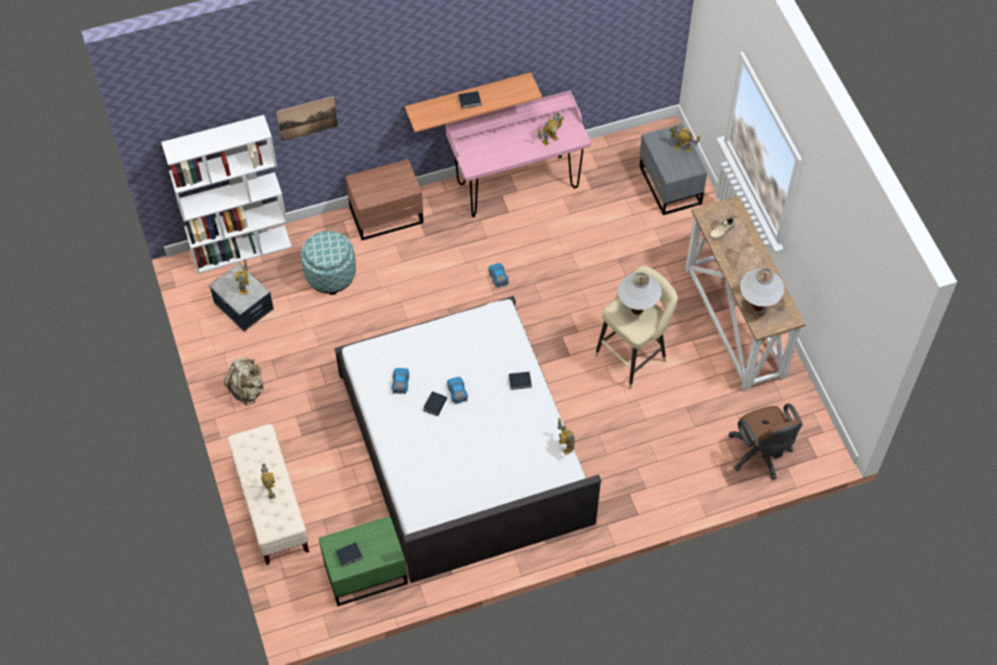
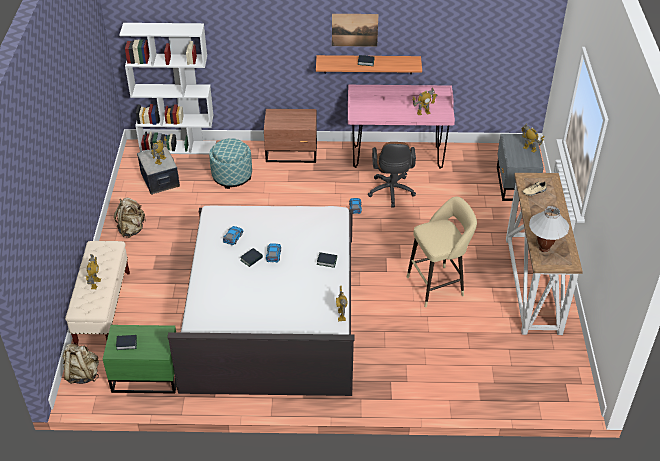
camera: 20 degrees right, 15 degrees down
picture [276,96,338,142] -> picture moved to [332,14,378,47]
white table lamp [617,272,662,315] -> none
brown office chair [728,403,803,480] -> brown office chair moved to [368,142,416,207]
none -> beige backpack [62,344,99,384]

